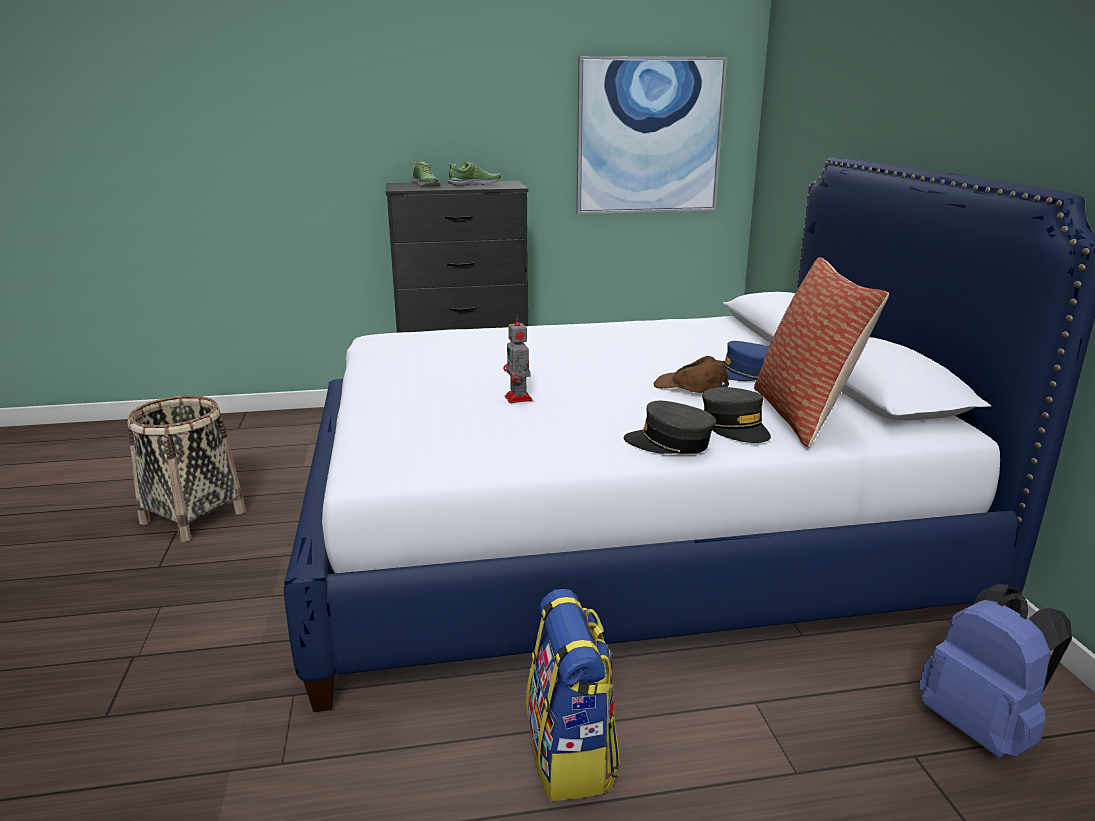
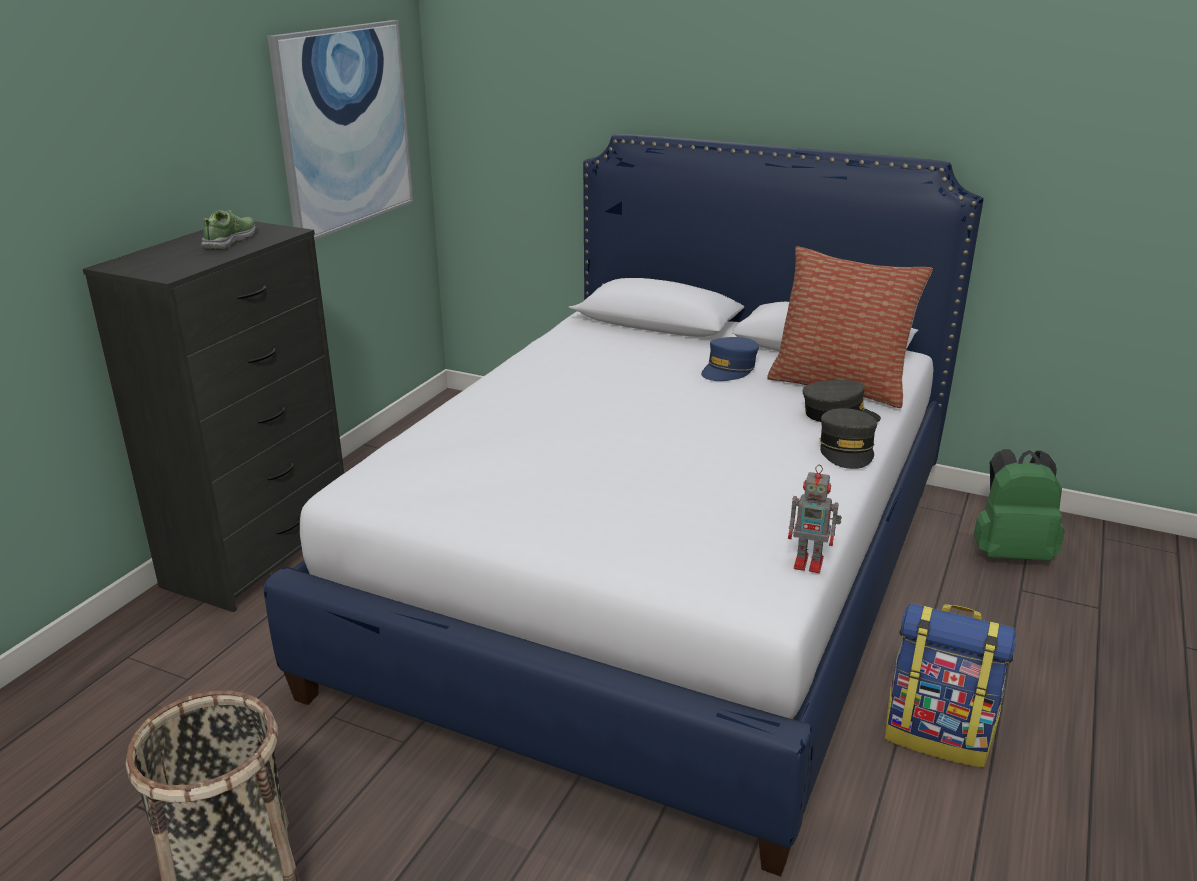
camera: 55 degrees left, 5 degrees up
shoe [411,160,440,187] -> none
toy robot [503,315,533,403] -> toy robot moved to [788,464,842,573]
grey cap [624,401,716,454] -> grey cap turned 45 degrees counterclockwise [820,408,877,469]
brown cap [654,356,729,393] -> none
blue backpack [919,584,1072,757] -> green backpack [974,449,1065,561]

